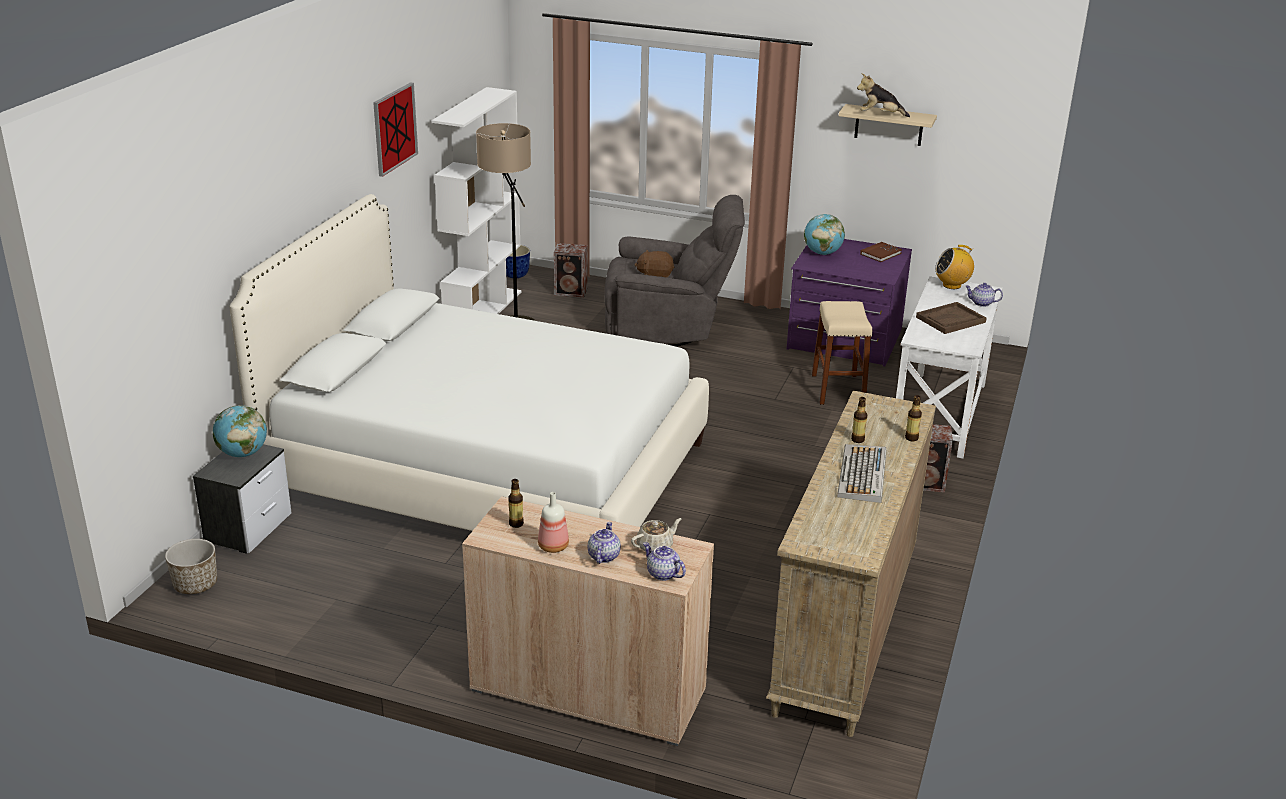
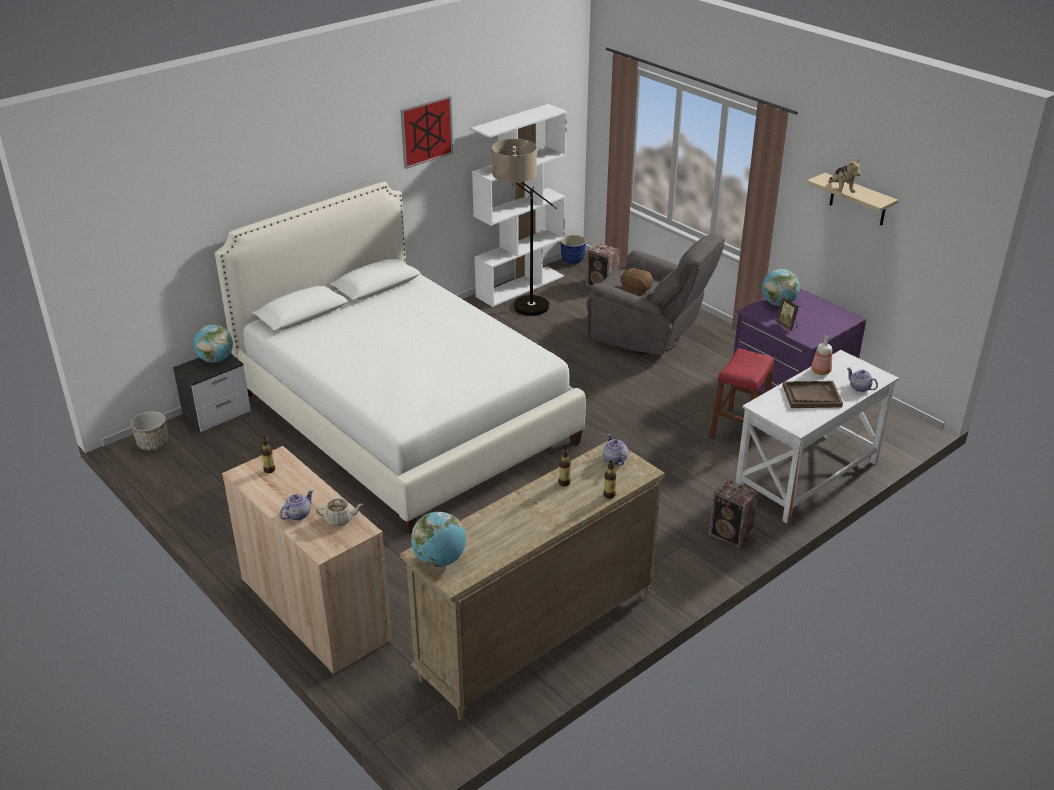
camera: 30 degrees right, 5 degrees up
bottle [538,492,569,553] -> bottle moved to [811,335,832,375]
teapot [643,542,686,581] -> teapot moved to [603,434,628,466]
beige stool [812,301,872,405] -> red stool [710,348,774,450]
keyboard [837,444,887,503] -> none
plush toy [857,74,910,117] -> plush toy turned 135 degrees counterclockwise [828,159,860,193]
brown book [860,242,902,262] -> none
radio [935,245,974,289] -> none
none -> globe [411,512,466,567]
none -> picture frame [776,296,798,331]

